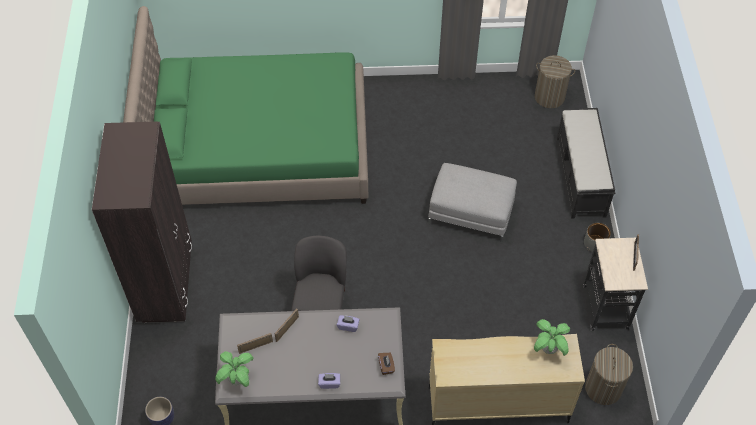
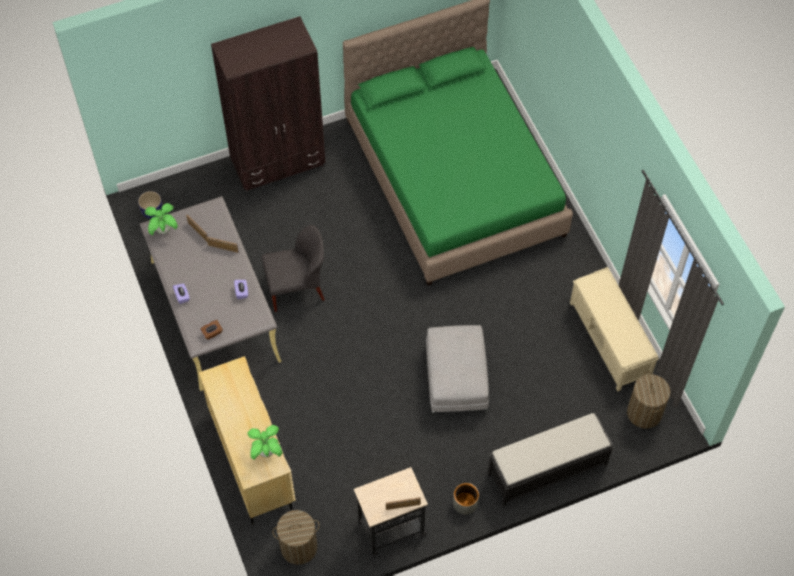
camera: 70 degrees right, 5 degrees up
none -> beige bench [570,267,659,391]

